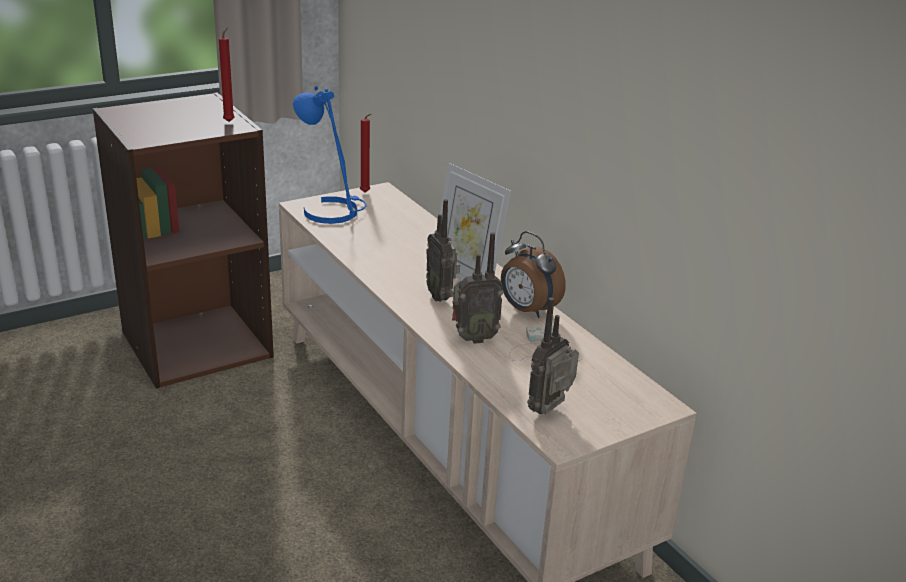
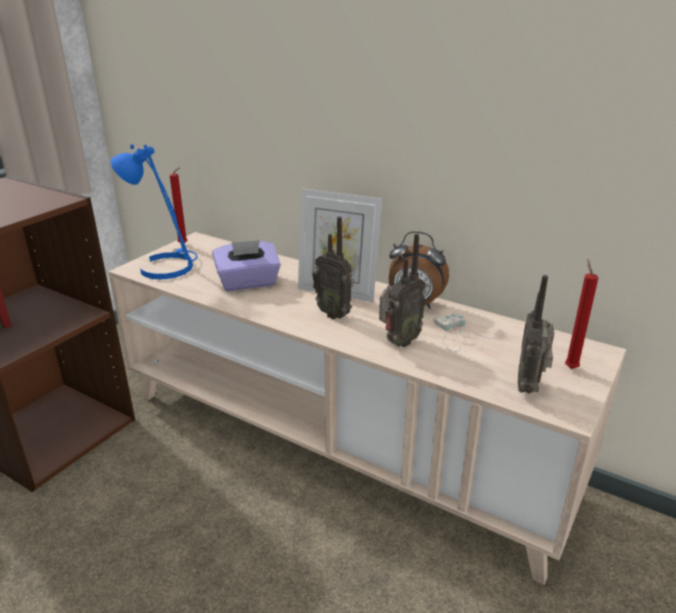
camera: 25 degrees left, 0 degrees up
red candle [219,27,235,122] -> red candle moved to [565,260,598,369]
none -> purple tissue box [212,240,281,291]

